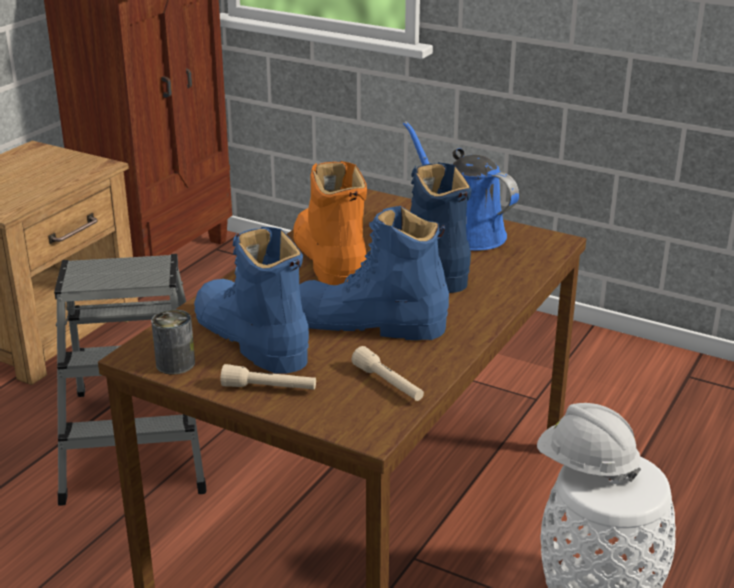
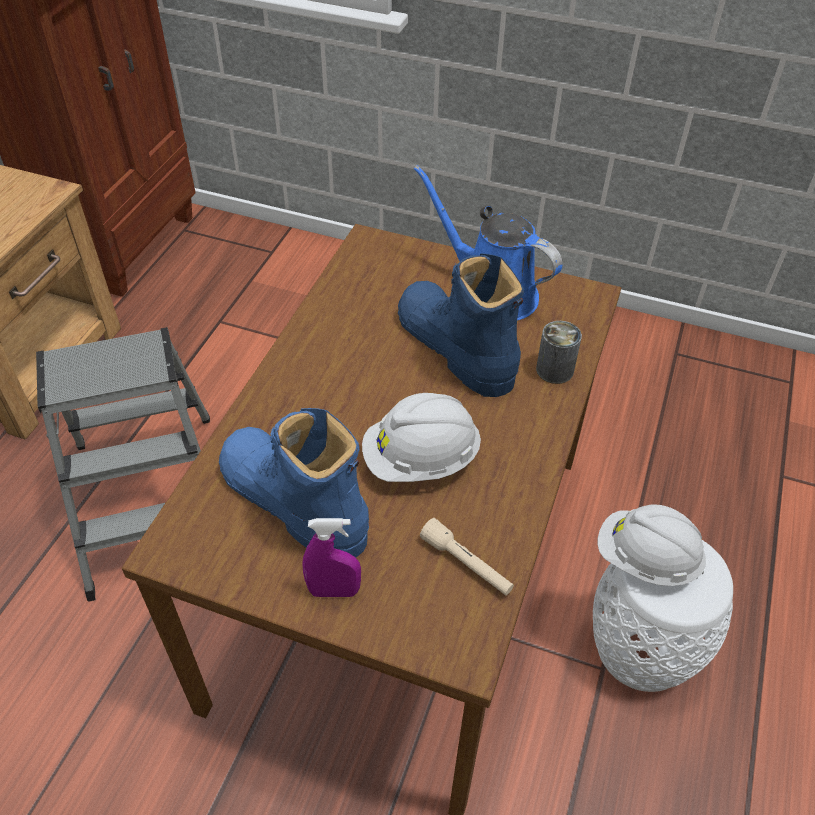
camera: 10 degrees left, 20 degrees up
can [151,309,195,375] -> can moved to [536,321,582,384]
beige flashlight [221,364,316,390] -> purple spray bottle [302,518,361,597]
orange boot [293,161,367,285] -> none
blue boot [299,206,449,340] -> white hard hat [362,393,481,482]

